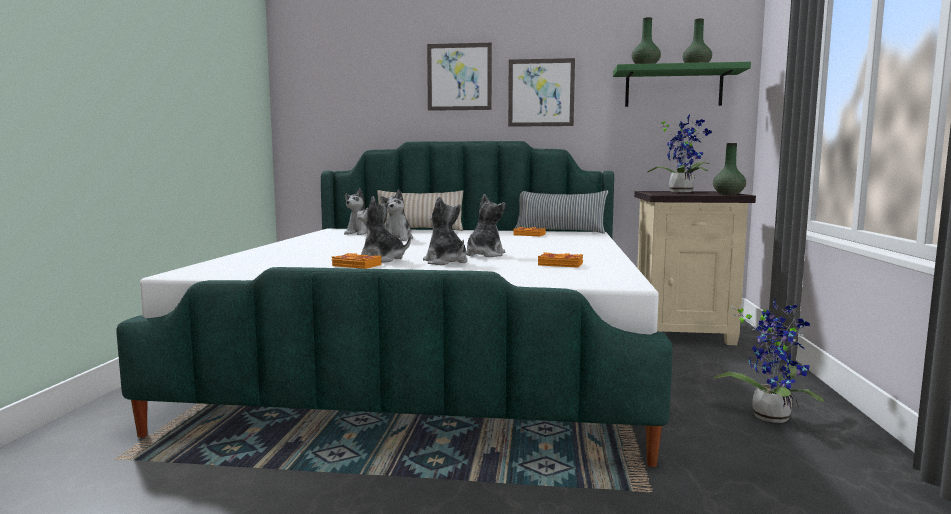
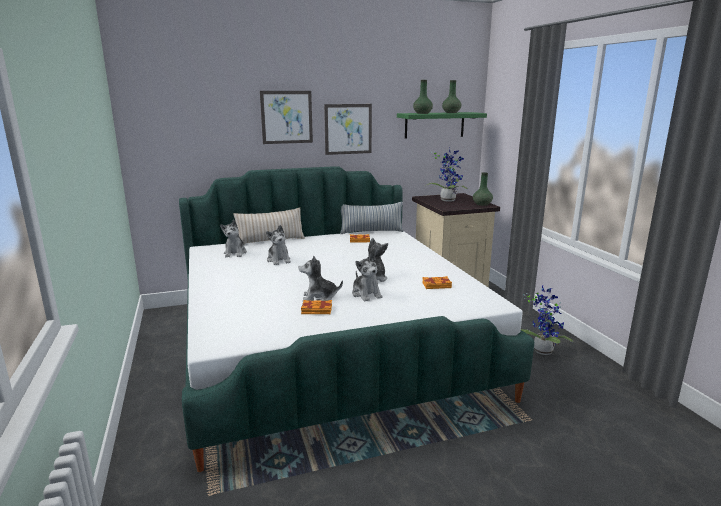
camera: 25 degrees left, 10 degrees up
plush toy [423,196,468,265] -> plush toy turned 150 degrees counterclockwise [352,253,383,301]

